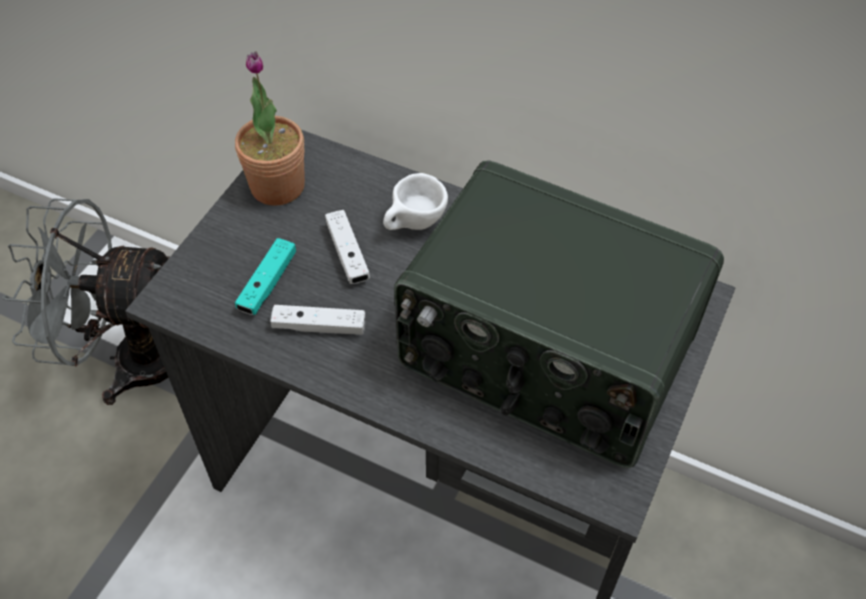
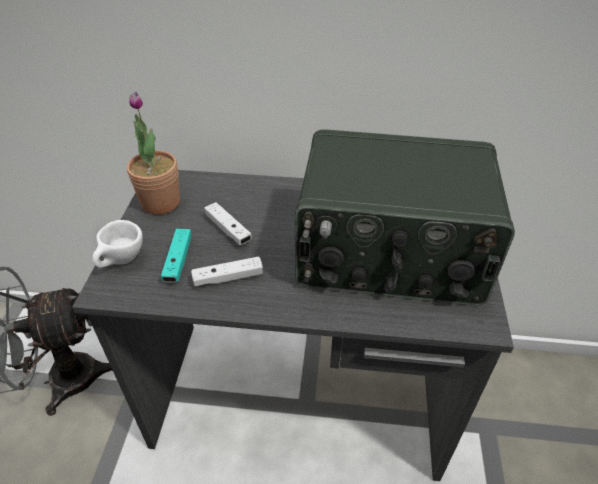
camera: 20 degrees left, 10 degrees down
white cup [383,173,448,230] -> white cup moved to [92,220,143,268]

